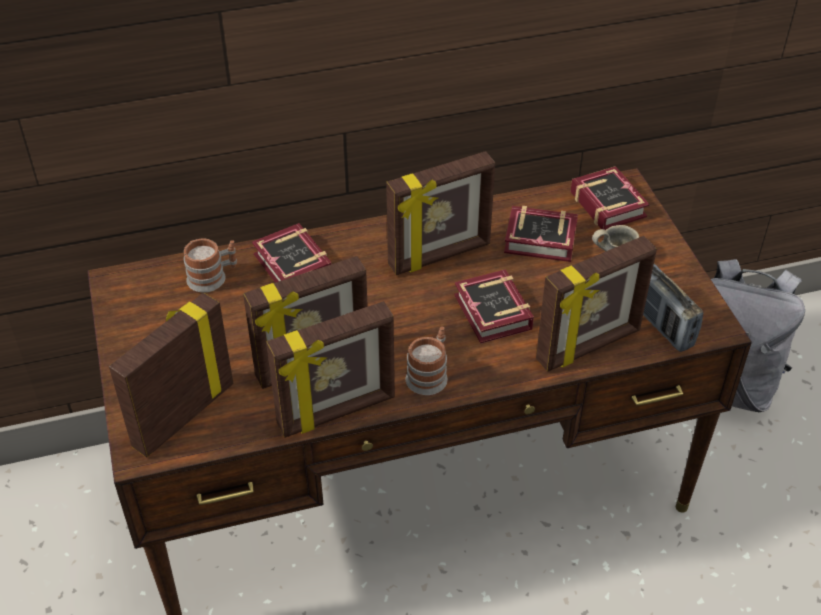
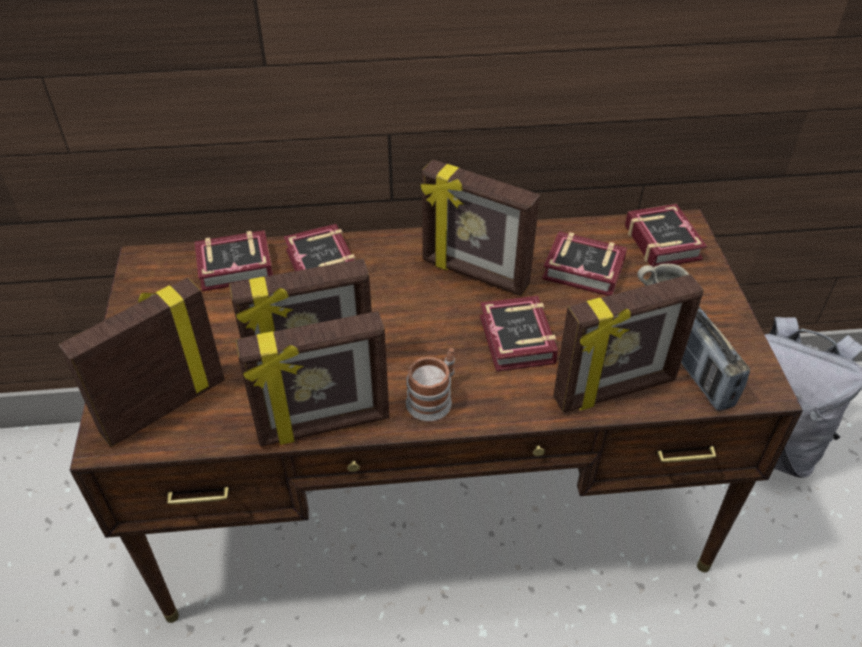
camera: 10 degrees right, 0 degrees up
mug [184,238,237,293] -> book [195,230,273,292]
picture frame [386,151,495,275] -> picture frame turned 45 degrees clockwise [421,159,540,296]

